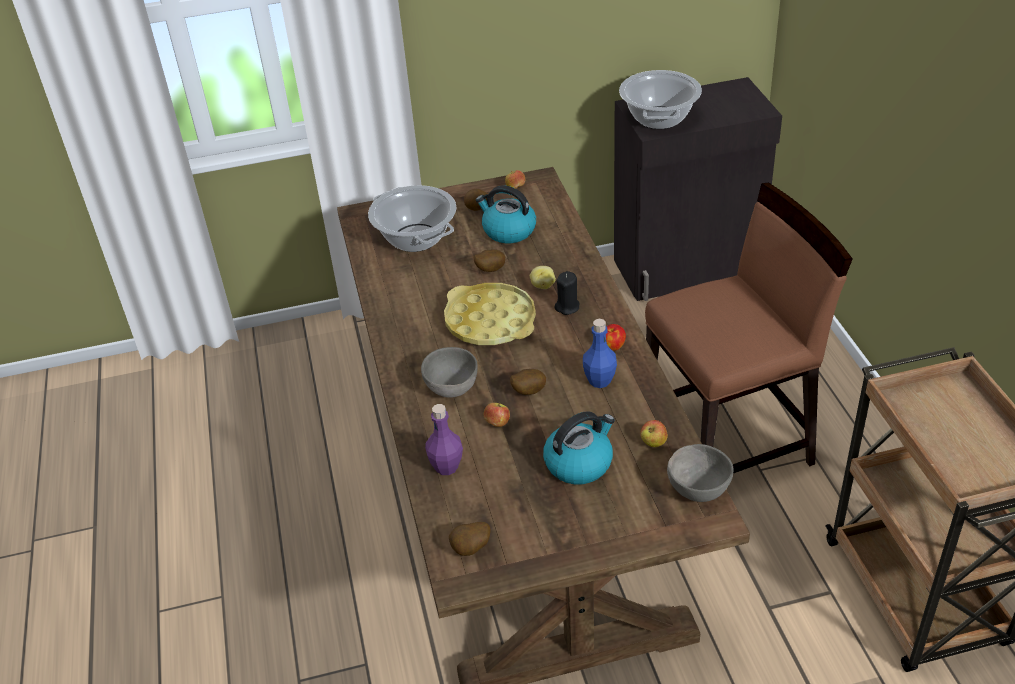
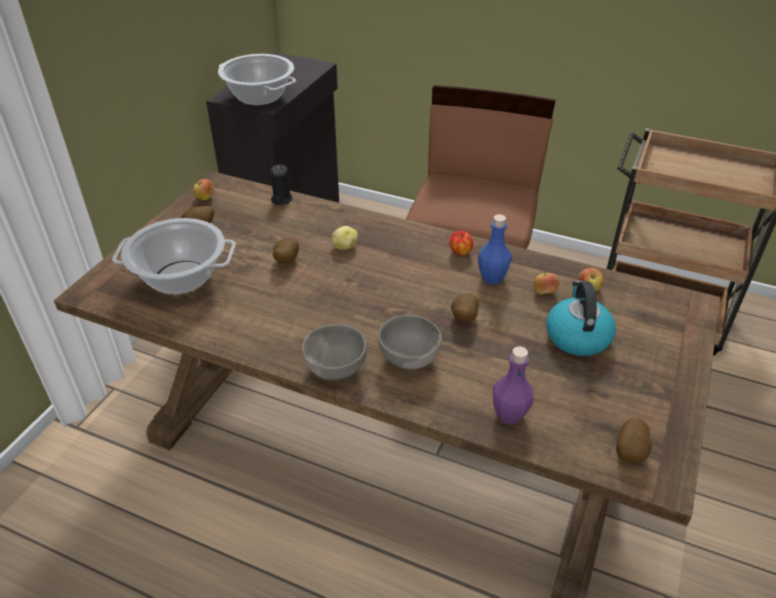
camera: 55 degrees left, 0 degrees up
yellow tray [444,283,536,345] -> none
kettle [476,186,536,243] -> none
apple [484,403,510,427] -> apple moved to [534,272,559,295]
black candle [554,271,580,315] -> black candle moved to [270,164,293,205]
grey bowl [667,444,734,502] -> grey bowl moved to [302,324,367,380]

